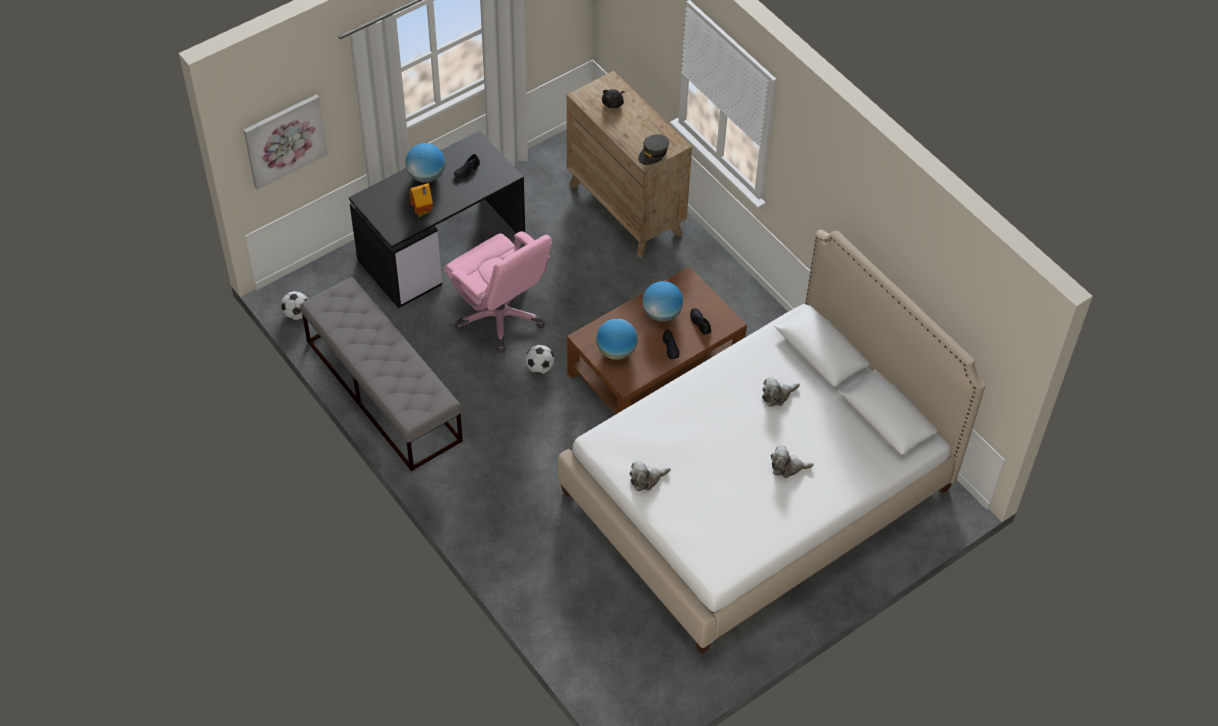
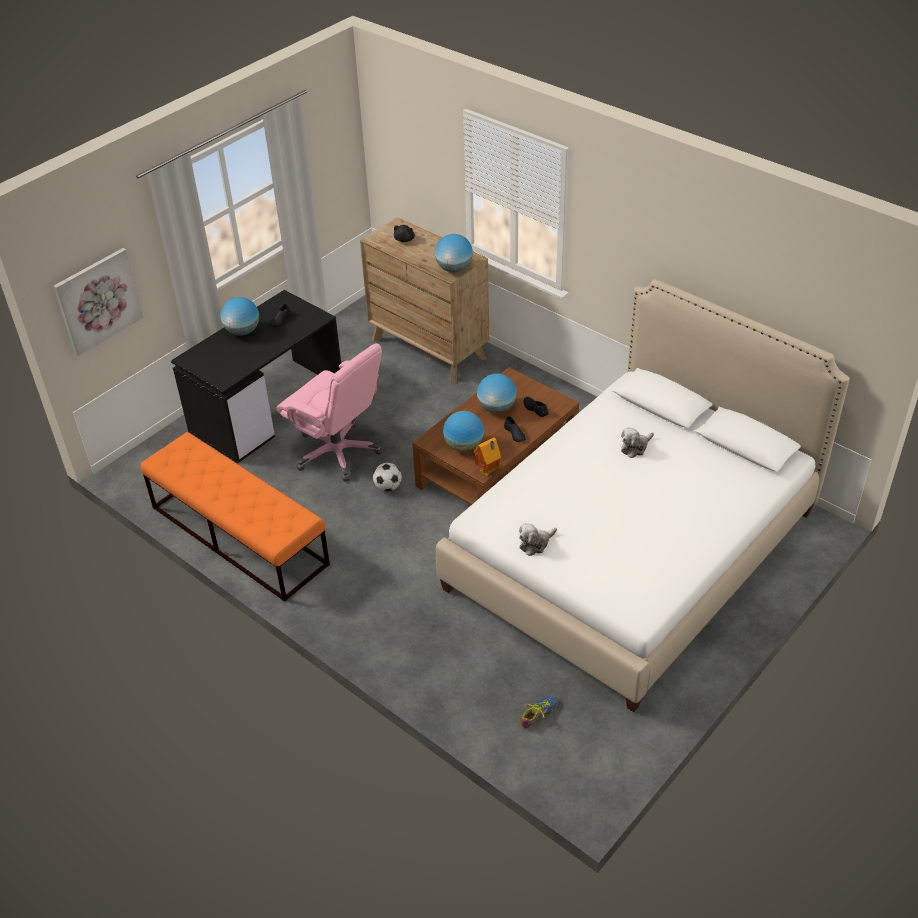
camera: 10 degrees left, 10 degrees down
football [281,291,308,320] -> none
grey bench [300,277,463,471] -> orange bench [140,432,330,602]
toy house [410,183,433,217] -> toy house moved to [474,437,501,476]
grey cap [638,134,669,165] -> globe [435,234,473,272]
plush toy [770,446,814,478] -> none
none -> shoe [520,695,558,729]

